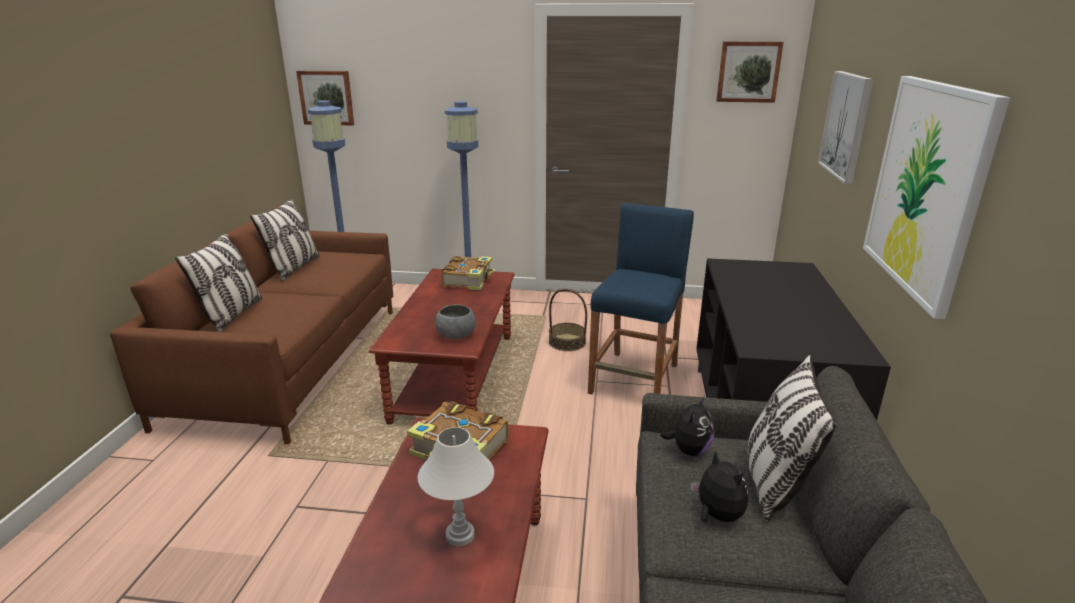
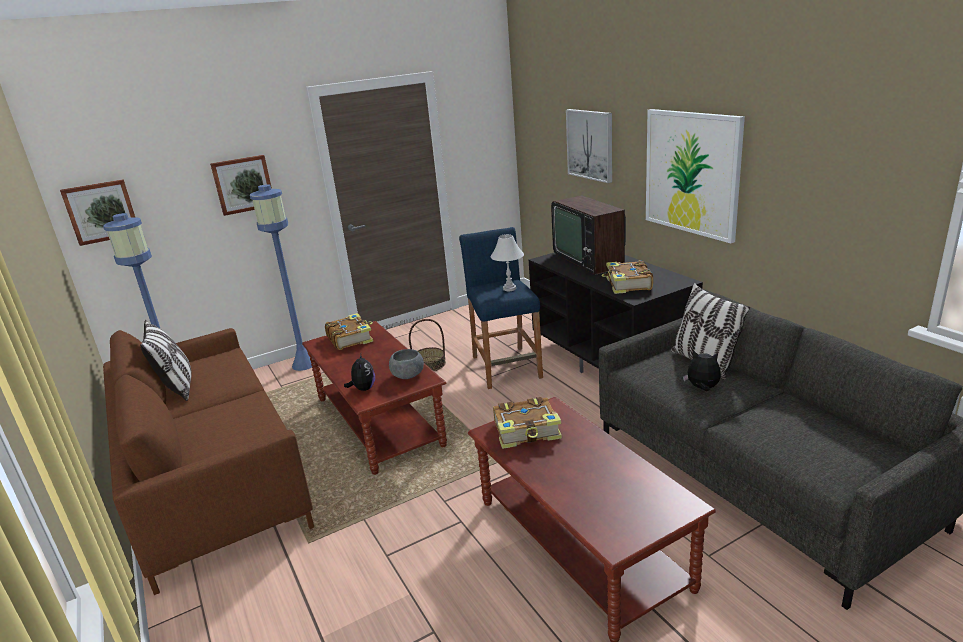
camera: 35 degrees left, 0 degrees up
pillow [175,232,262,332] -> none
white table lamp [418,427,494,546] -> white table lamp moved to [490,234,524,291]
plush toy [660,396,715,456] -> plush toy moved to [344,354,375,391]
picture [716,42,784,103] -> picture moved to [210,155,272,216]
none -> television [551,196,626,275]
none -> book [602,261,653,294]

